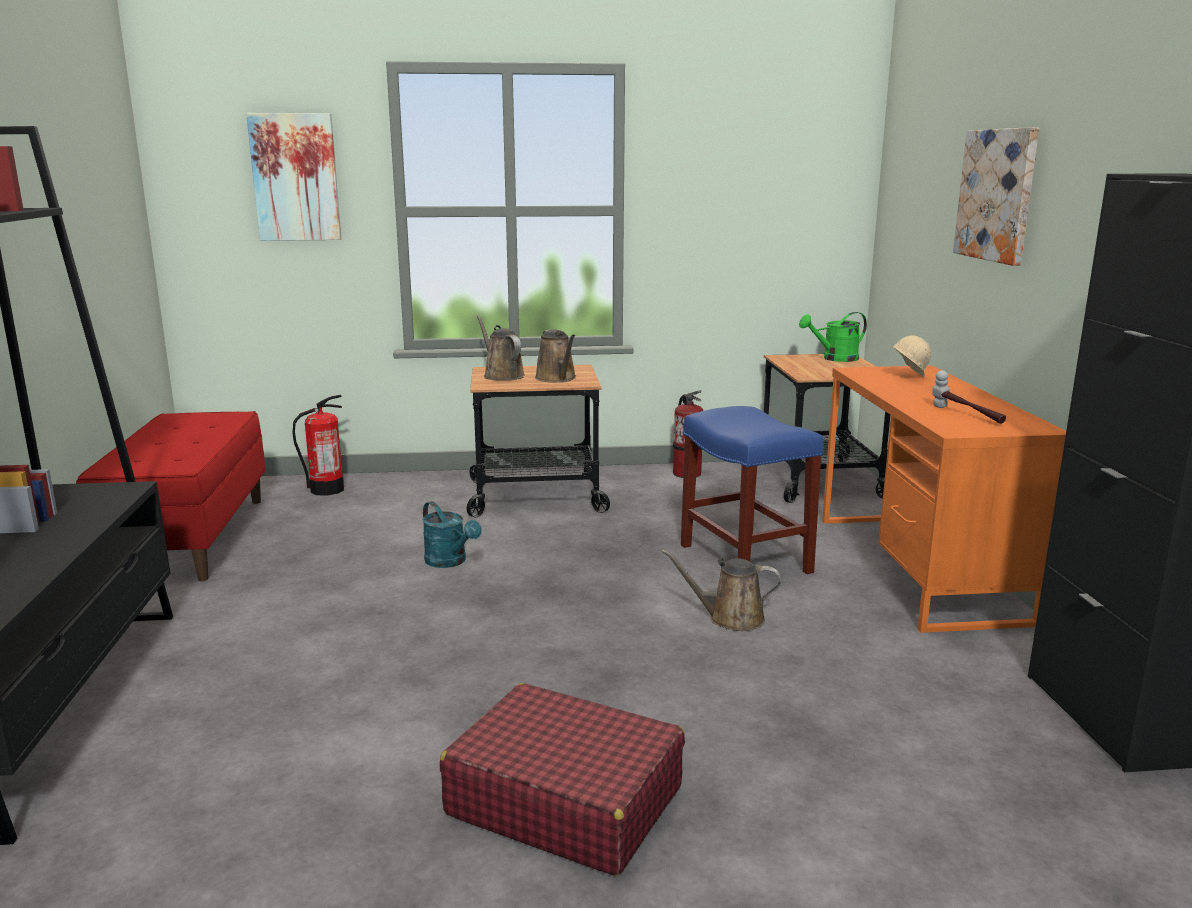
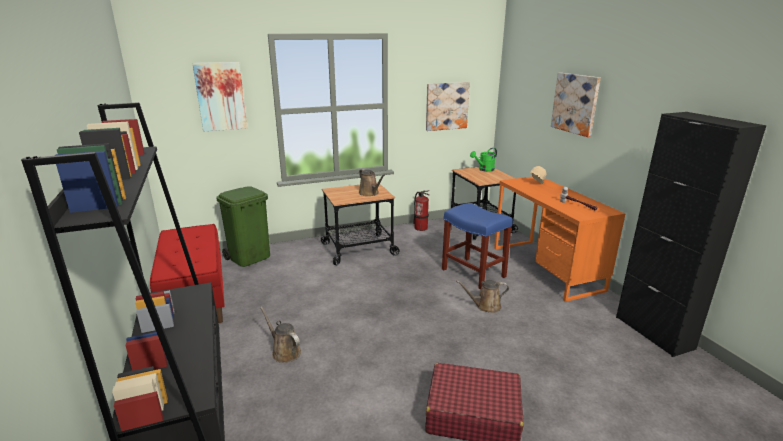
camera: 15 degrees left, 5 degrees up
fire extinguisher [292,395,344,496] -> green trash can [216,186,270,267]
turquoise watering can [422,501,482,568] -> none
brown watering can [477,315,525,381] -> brown watering can moved to [260,306,301,363]
none -> picture [426,82,470,131]

